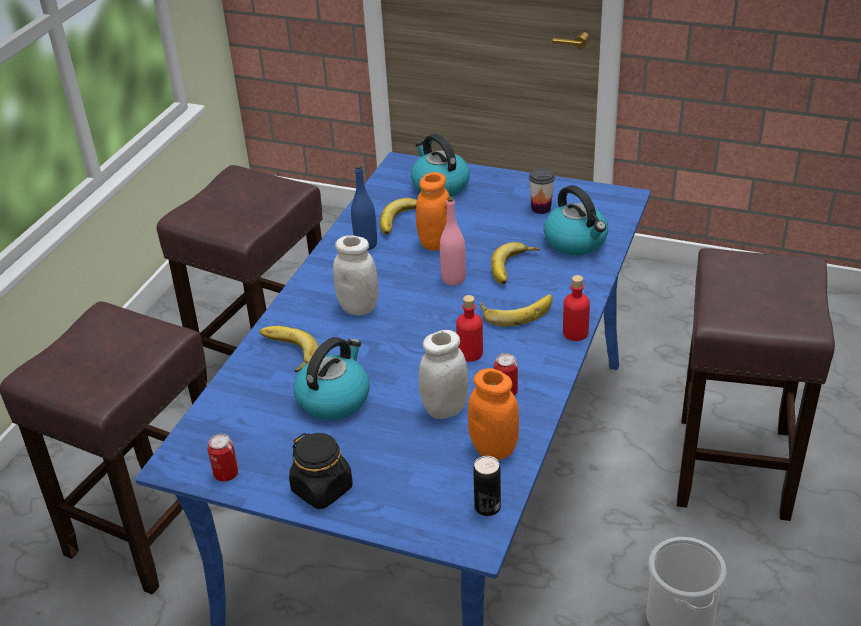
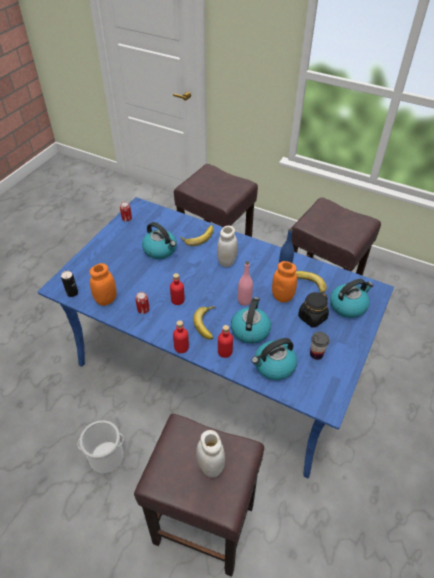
camera: 95 degrees right, 10 degrees up
black jar [289,433,353,509] -> black jar moved to [298,292,329,328]
white jar [419,330,468,419] -> white jar moved to [196,430,225,478]
banana [491,242,540,284] -> kettle [231,297,271,344]
none -> red bottle [218,325,233,358]

